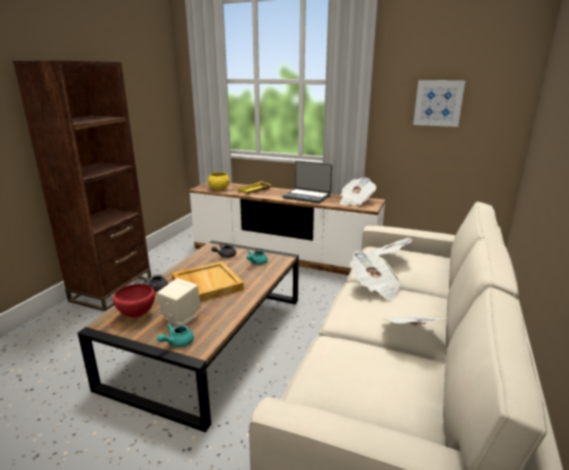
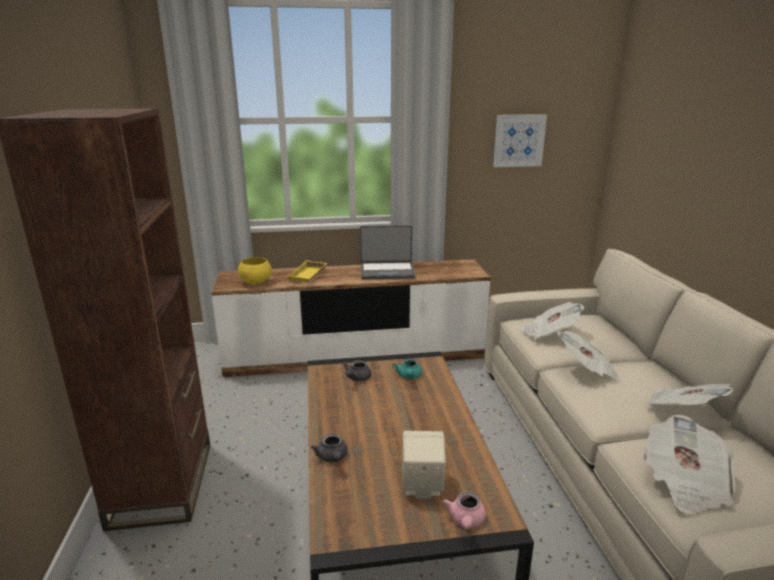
camera: 30 degrees left, 0 degrees up
red bowl [113,284,155,318] -> none
turquoise teapot [157,323,194,347] -> pink teapot [443,492,486,529]
beige tray [172,262,244,302] -> none
newspaper [340,177,376,205] -> newspaper moved to [644,415,735,514]

